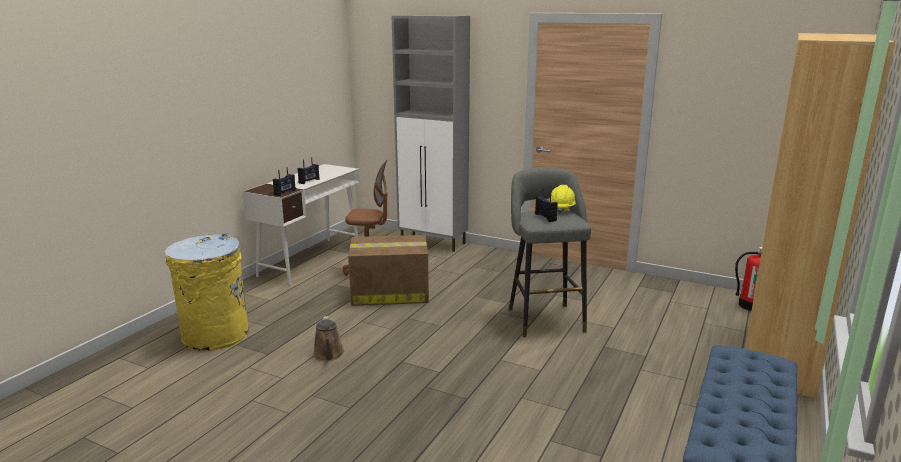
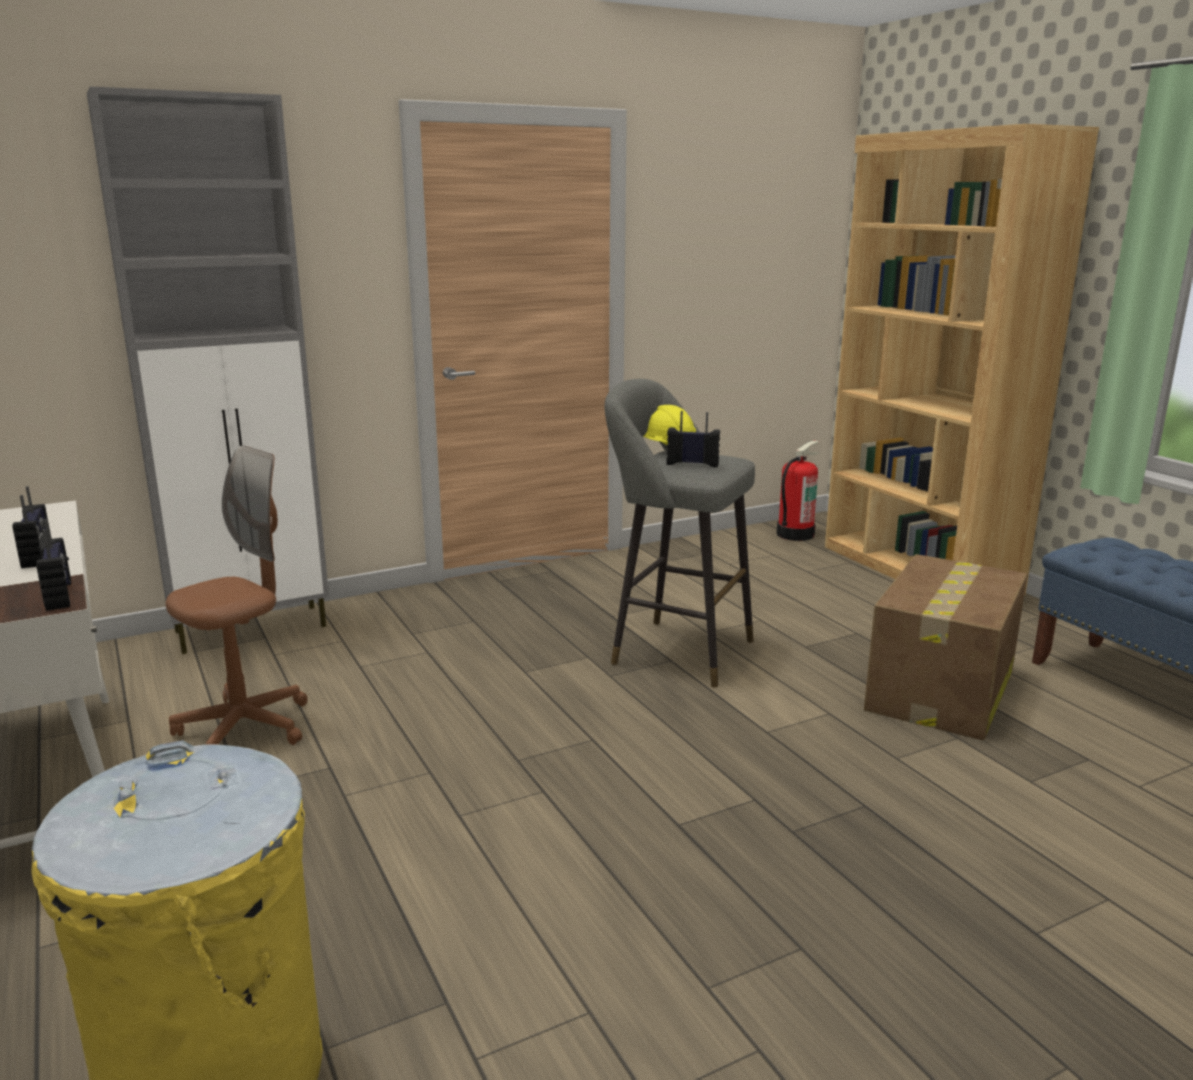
camera: 55 degrees left, 0 degrees up
brown watering can [313,316,344,361] -> none
cardboard box [348,235,429,306] -> cardboard box moved to [864,554,1027,740]

